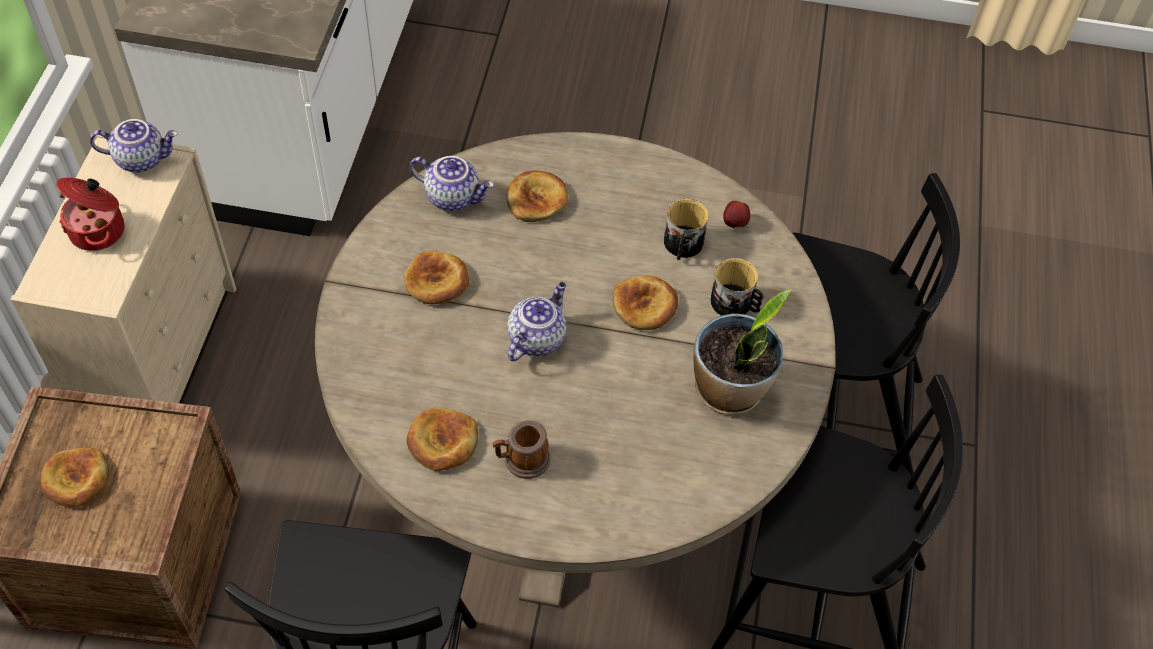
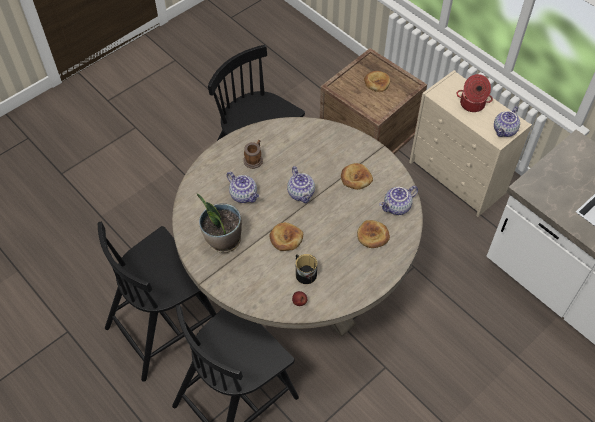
camera: 130 degrees right, 0 degrees up
bread [406,407,478,471] -> none
mug [710,258,763,316] -> none
none -> teapot [227,172,259,203]

